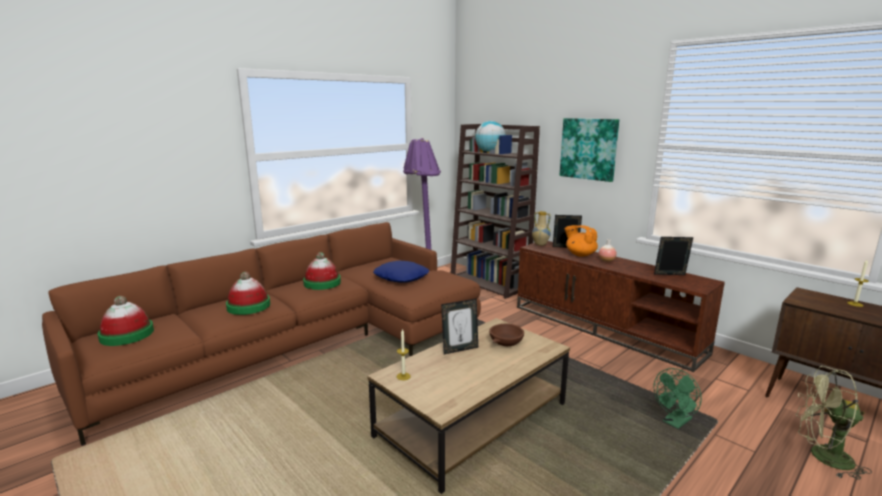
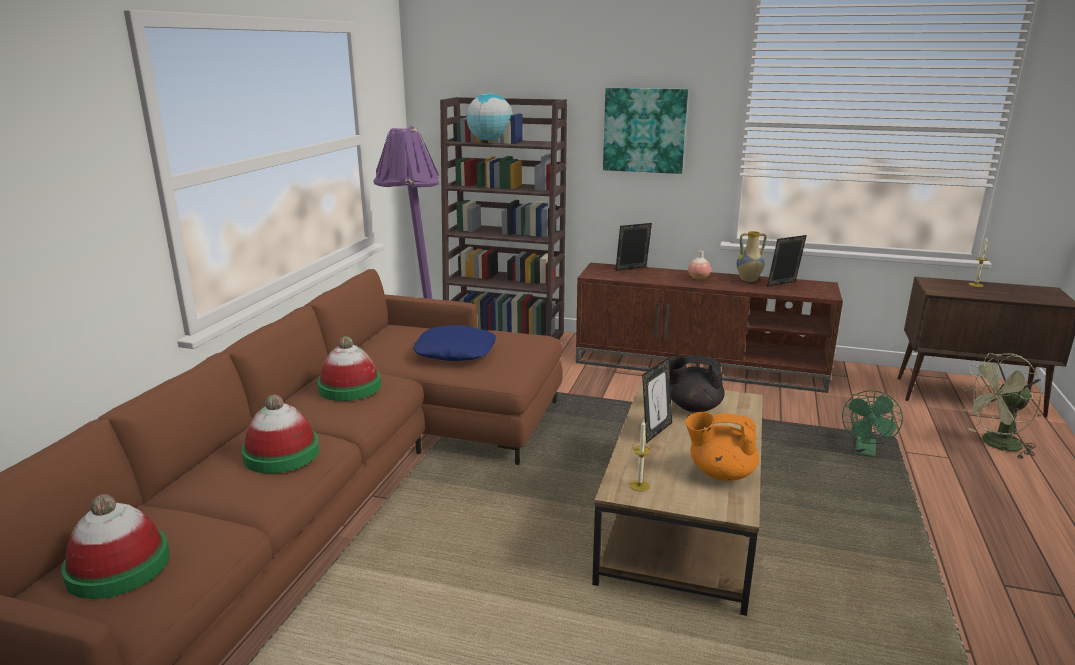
camera: 30 degrees left, 5 degrees up
brown bowl [489,324,524,346] -> black teapot [665,355,725,412]
vase [532,211,551,246] -> vase moved to [737,231,767,282]
orange teapot [565,225,598,256] -> orange teapot moved to [686,412,759,481]

